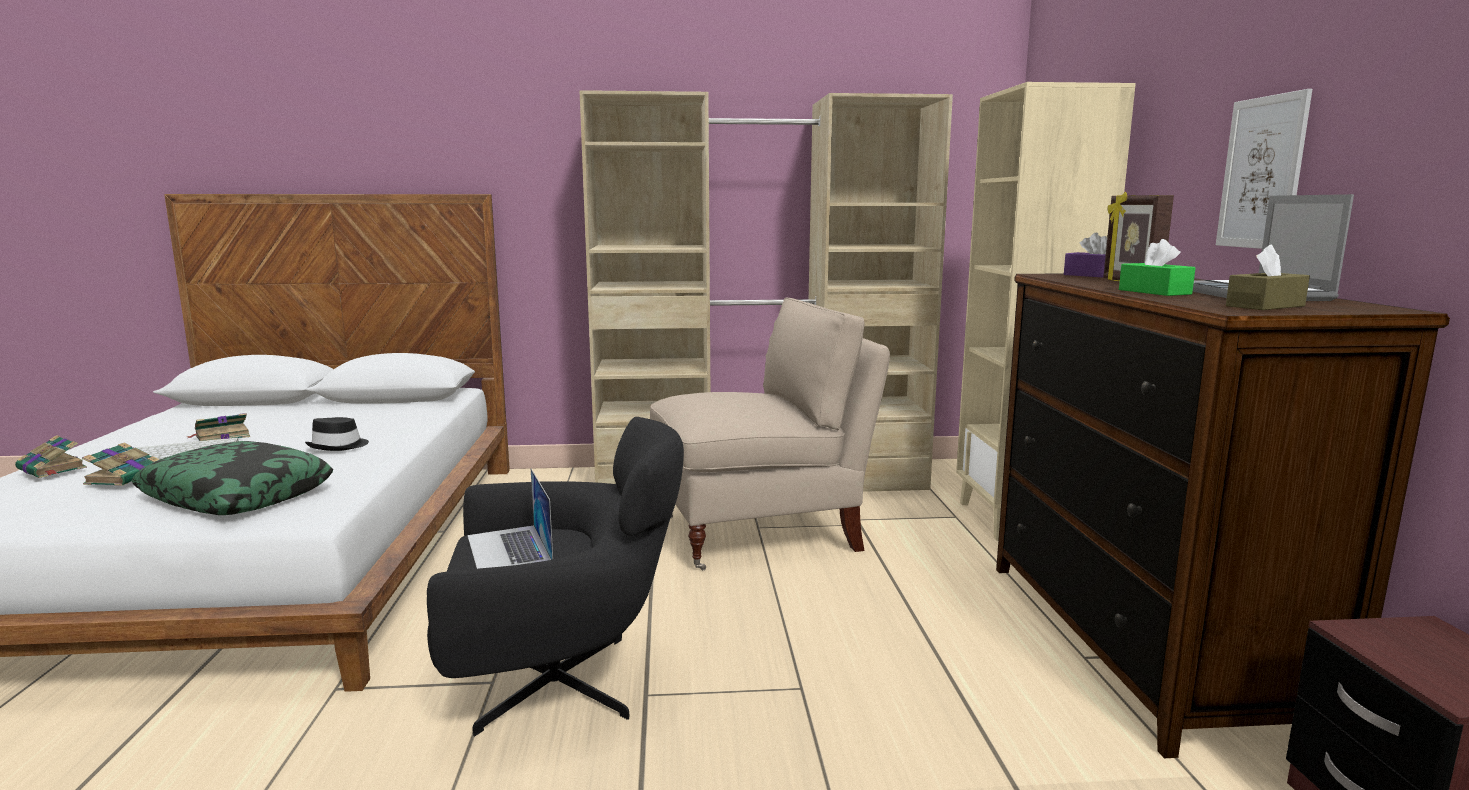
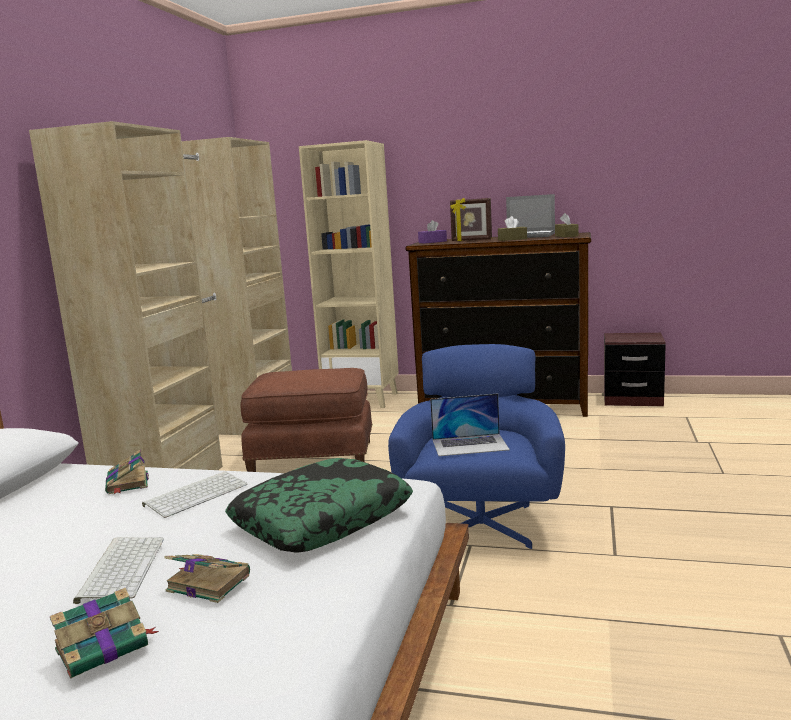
camera: 70 degrees left, 0 degrees up
book [188,413,250,441] -> book moved to [105,450,149,494]
black hat [305,417,369,451] -> keyboard [142,471,248,518]
black armchair [427,417,684,736] -> blue armchair [388,344,565,549]
beige chair [650,297,890,570] -> brown ottoman [240,368,372,472]
green tissue box [1119,239,1195,296] -> brown tissue box [498,216,527,241]
picture [1216,89,1312,249] -> none

